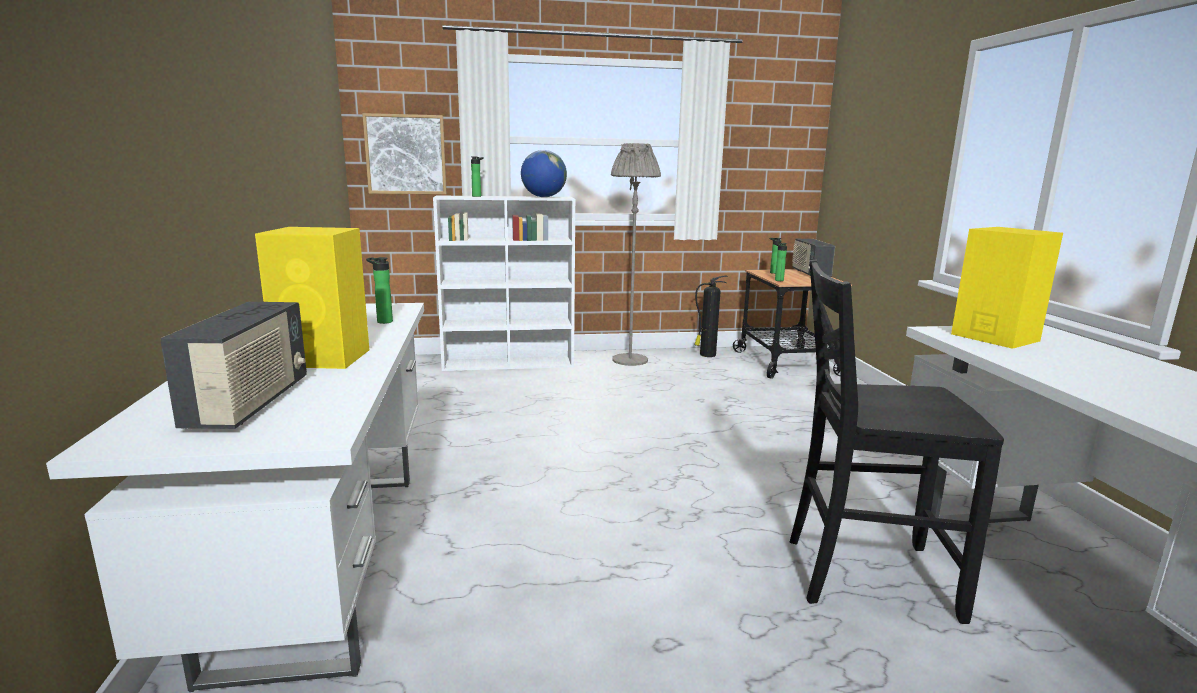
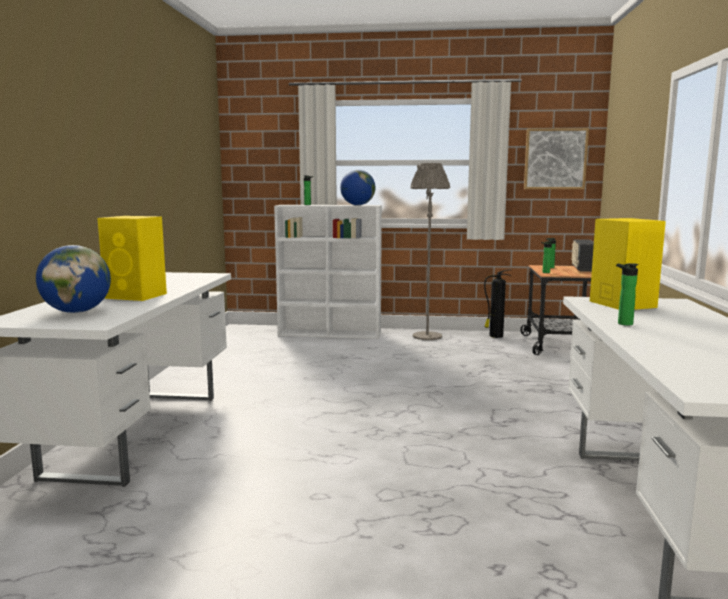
camera: 15 degrees right, 5 degrees down
radio [160,302,307,429] -> globe [36,245,111,313]
picture [362,113,447,194] -> picture moved to [524,128,589,189]
bottle [366,257,393,324] -> bottle moved to [616,263,639,326]
black chair [790,260,1004,624] -> none

